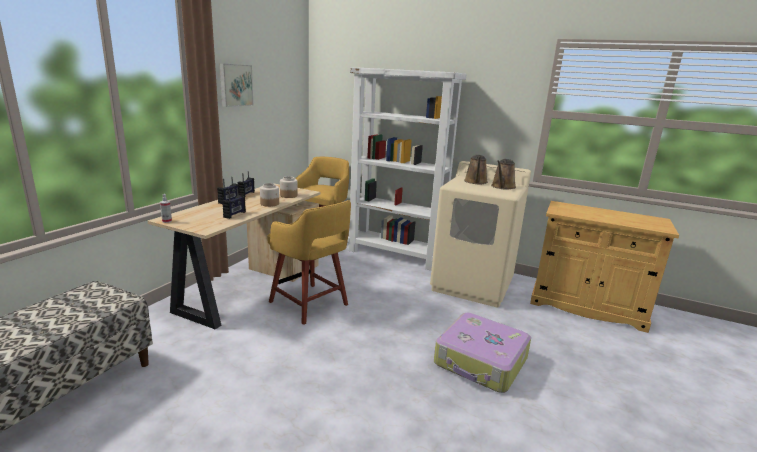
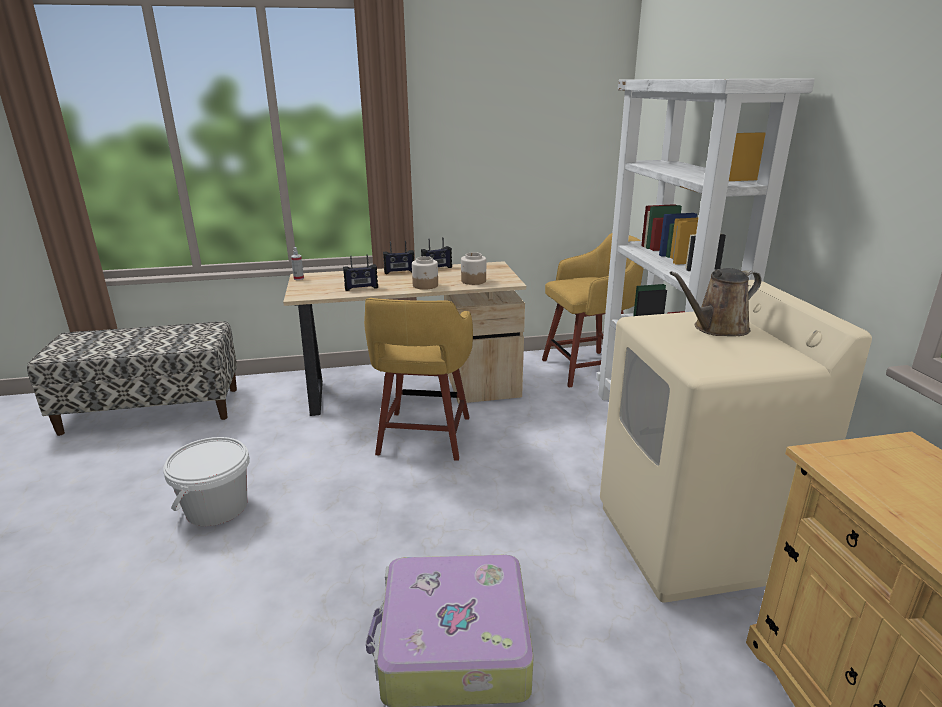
camera: 55 degrees right, 5 degrees up
picture [219,63,253,107] -> none
brown watering can [491,159,516,190] -> none
none -> white bucket [163,437,250,526]

